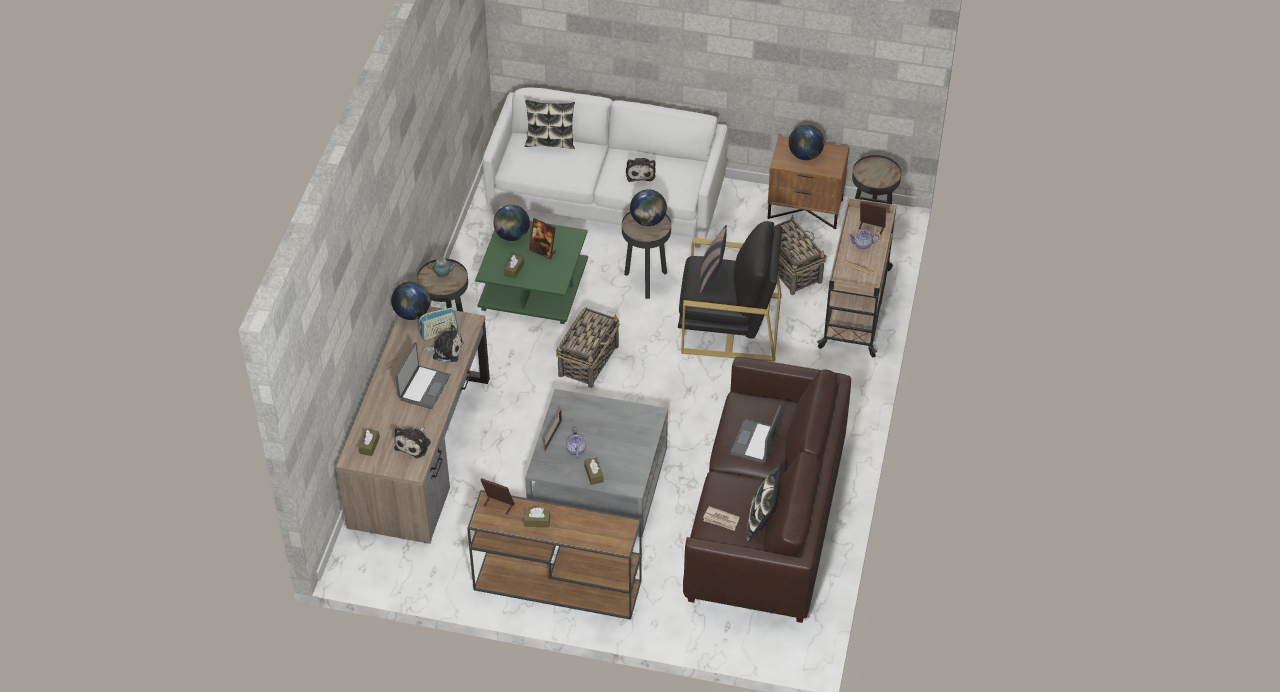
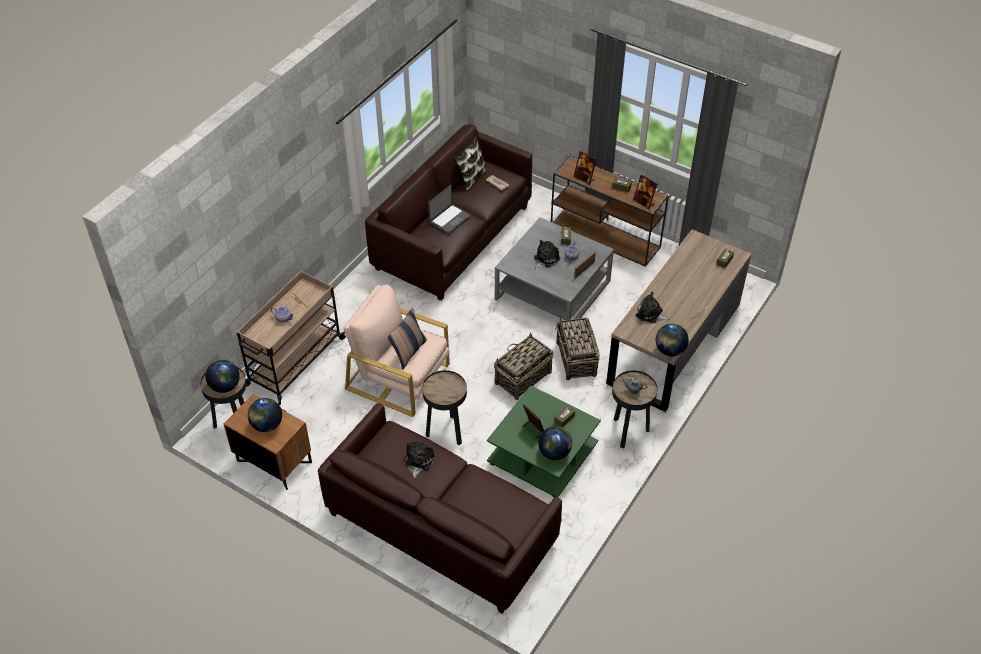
camera: 160 degrees left, 0 degrees up
plush toy [394,426,431,458] -> plush toy moved to [534,240,560,269]
laptop [395,342,451,409] -> none
radio [419,307,458,340] -> none
white sofa [483,88,728,248] -> brown sofa [318,404,562,614]
pillow [525,100,575,149] -> none
globe [630,189,667,226] -> globe moved to [206,360,240,393]
black armchair [678,221,783,362] -> beige armchair [343,284,450,417]
basket [773,215,827,295] -> basket moved to [556,317,600,380]
picture frame [858,201,886,235] -> picture frame moved to [574,151,597,185]

